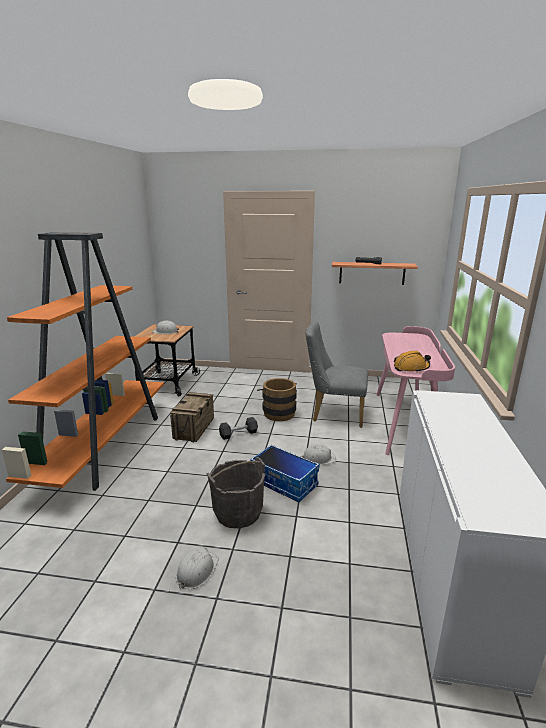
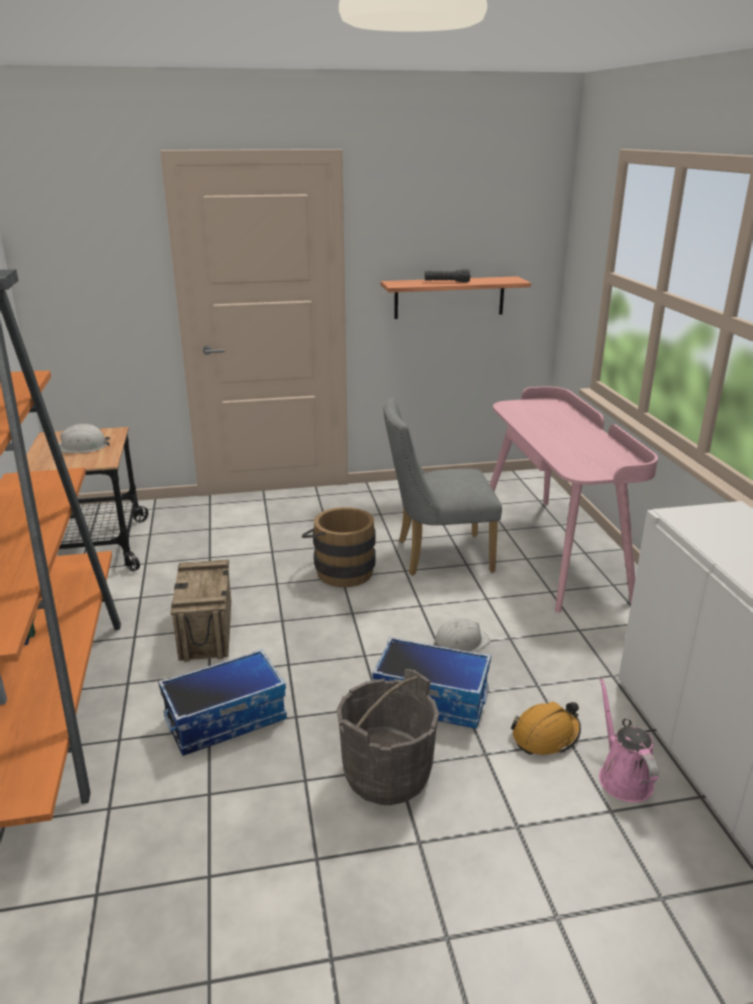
camera: 20 degrees left, 5 degrees up
white hard hat [176,548,219,589] -> none
black dumbbell [219,417,258,440] -> none
orange hard hat [394,351,431,372] -> orange hard hat moved to [511,701,581,755]
none -> storage box [158,649,287,756]
none -> pink watering can [599,678,659,803]

